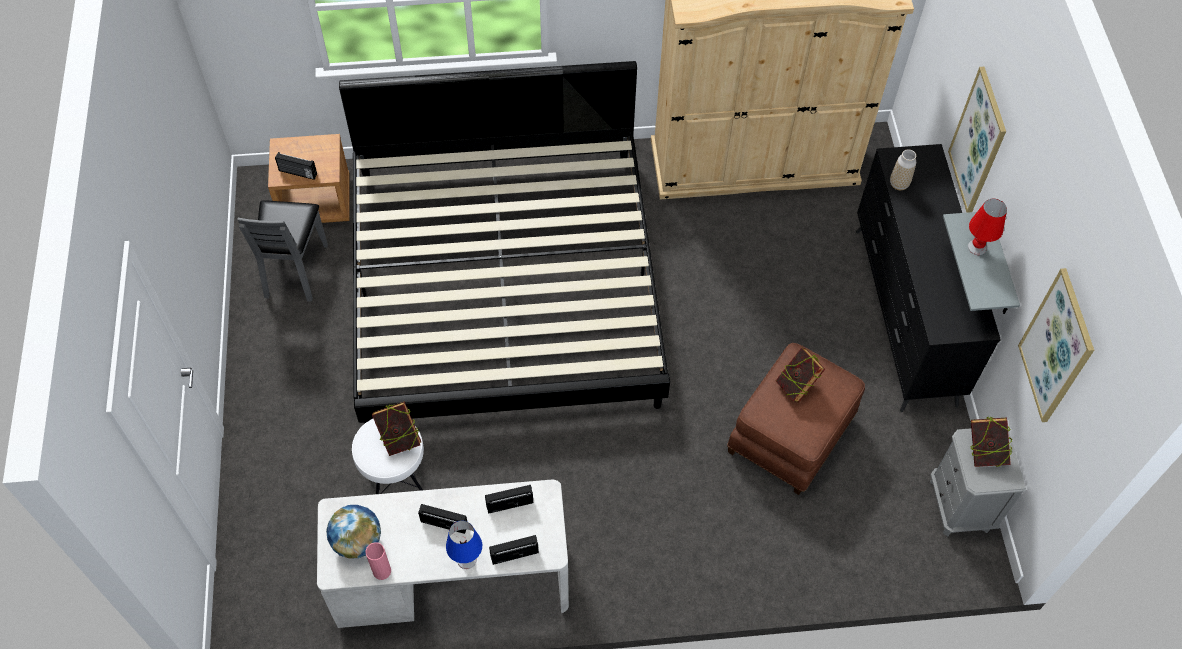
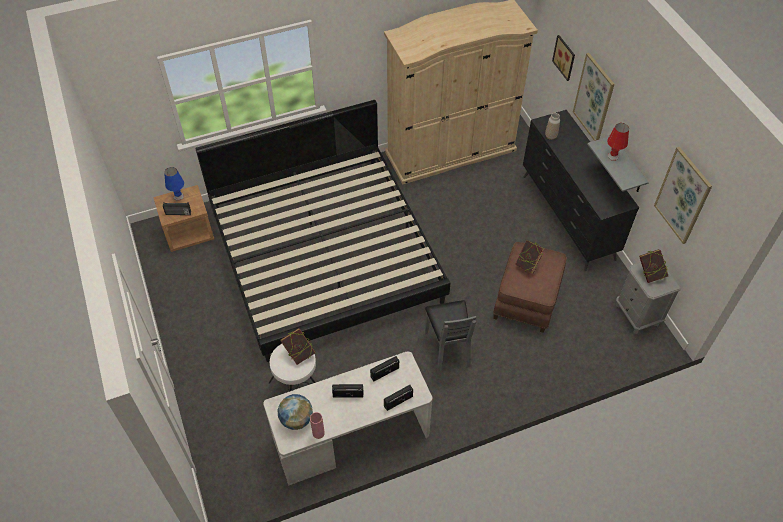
camera: 15 degrees left, 5 degrees down
grey chair [237,200,328,301] -> grey chair moved to [425,300,476,373]
blue table lamp [446,521,482,569] -> blue table lamp moved to [164,167,184,201]
none -> picture [552,35,575,81]

